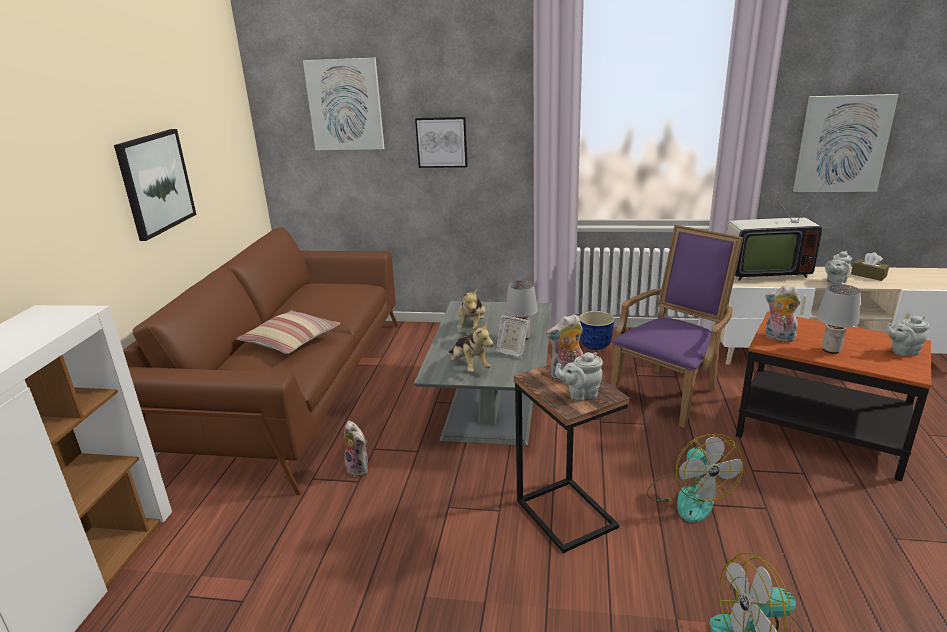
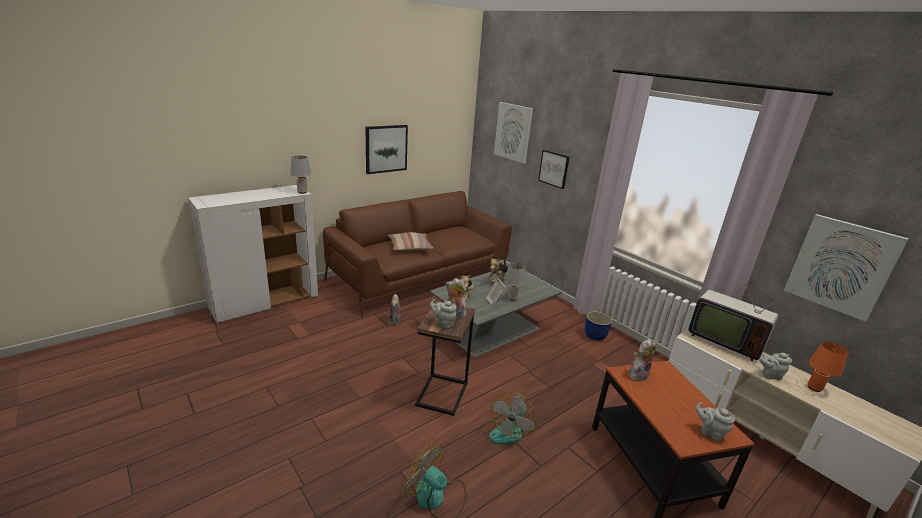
camera: 40 degrees right, 0 degrees up
purple armchair [611,225,743,428] -> none
plush toy [765,286,801,342] -> plush toy turned 75 degrees clockwise [629,339,656,381]
grey table lamp [816,284,861,354] -> grey table lamp moved to [290,156,311,194]
brown tissue box [851,252,889,281] -> orange table lamp [808,342,849,392]

